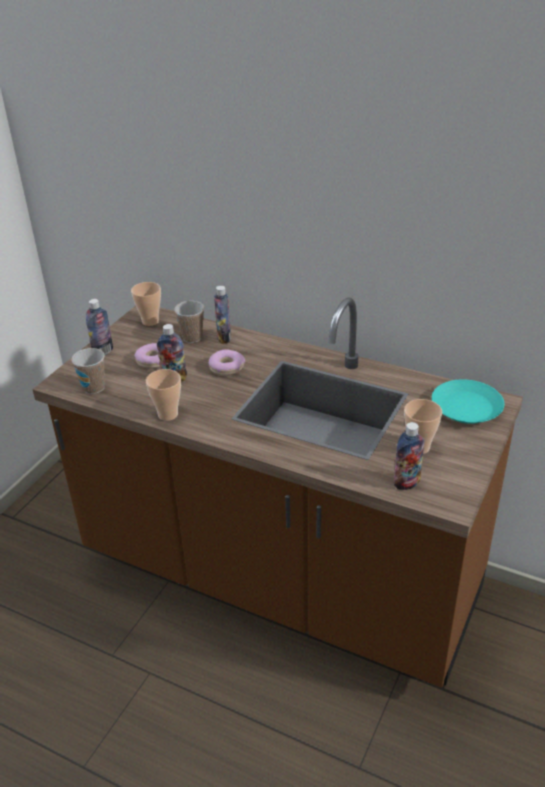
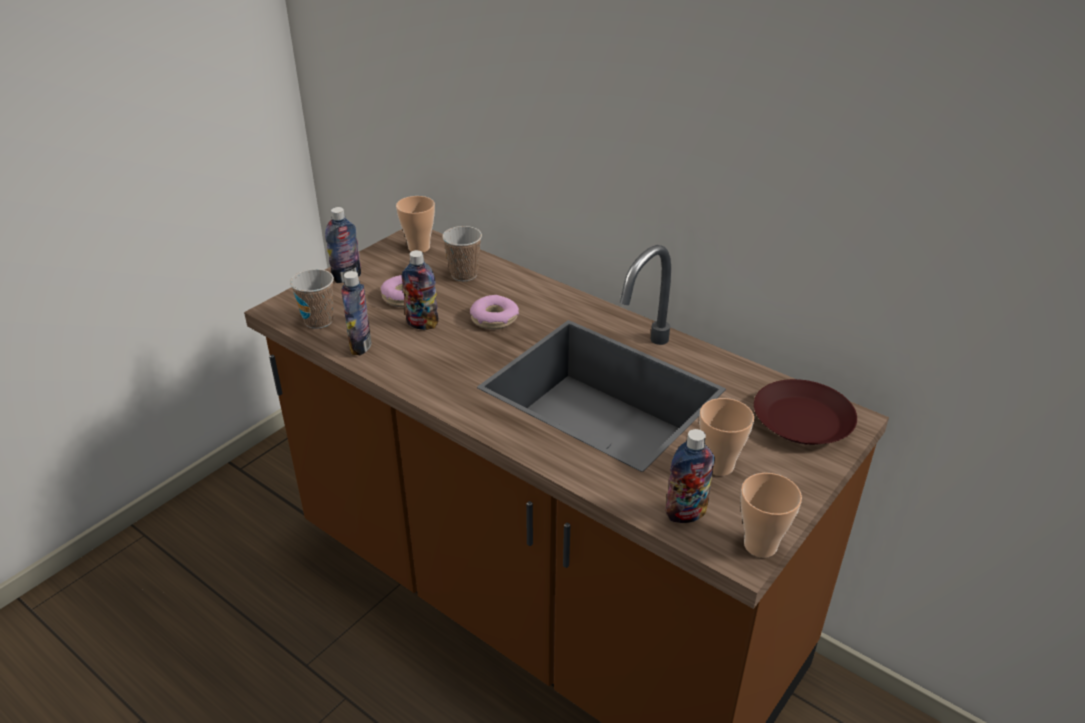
camera: 10 degrees right, 0 degrees up
cup [146,369,181,421] -> cup moved to [740,473,802,558]
bottle [214,286,231,344] -> bottle moved to [341,271,371,355]
turquoise plate [432,379,504,424] -> brown plate [754,379,857,445]

